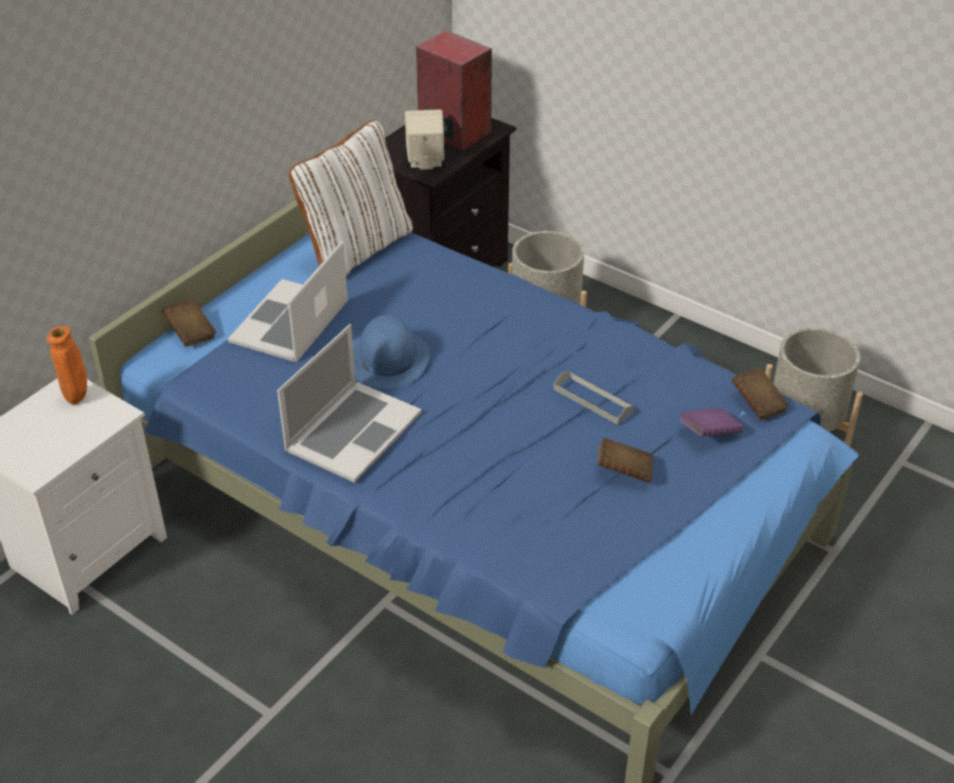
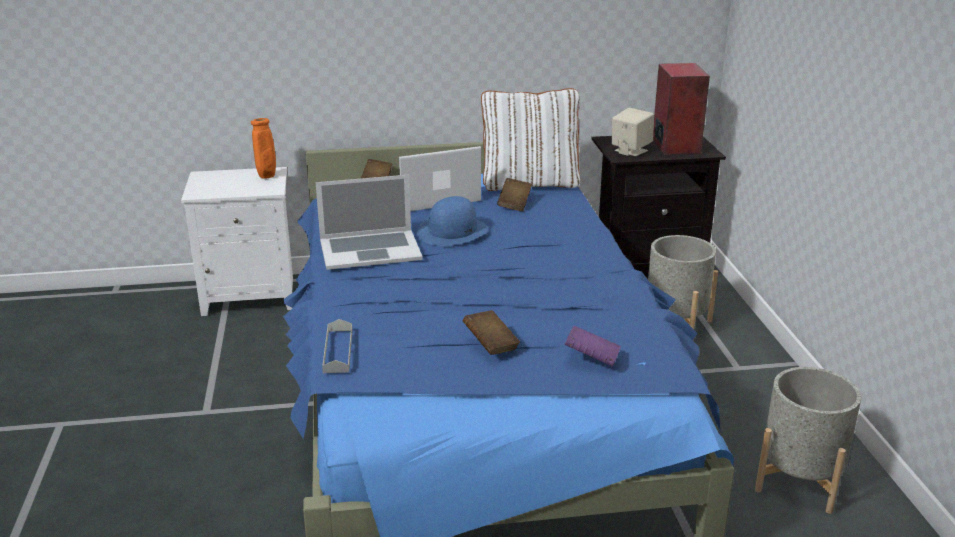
camera: 45 degrees right, 15 degrees down
grey tray [553,371,634,425] -> grey tray moved to [322,319,352,373]
brown book [732,368,789,420] -> brown book moved to [497,178,532,211]

